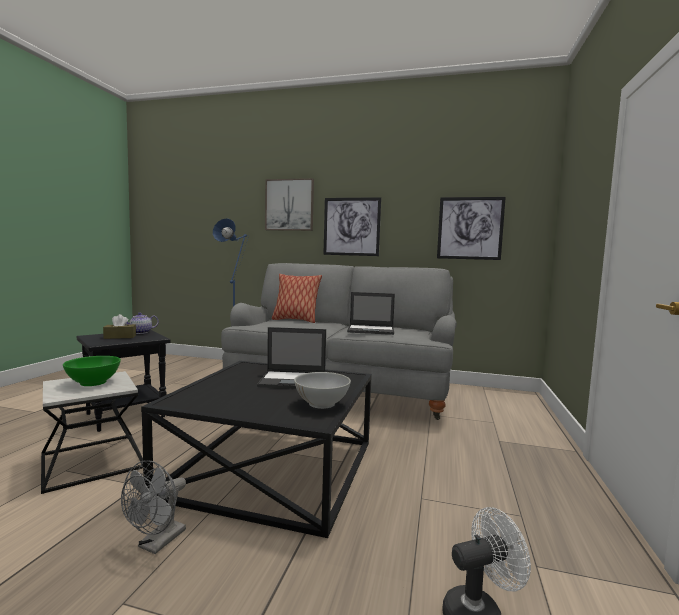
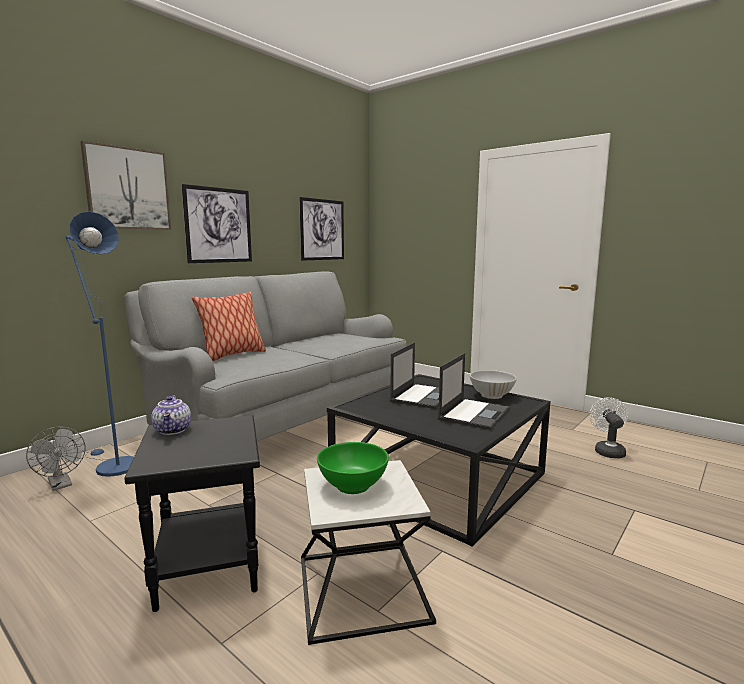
camera: 65 degrees left, 5 degrees up
brown tissue box [103,314,136,339] -> none
grey fan [121,460,186,554] -> grey fan moved to [26,427,86,491]
laptop [347,292,395,335] -> laptop moved to [438,353,510,430]

